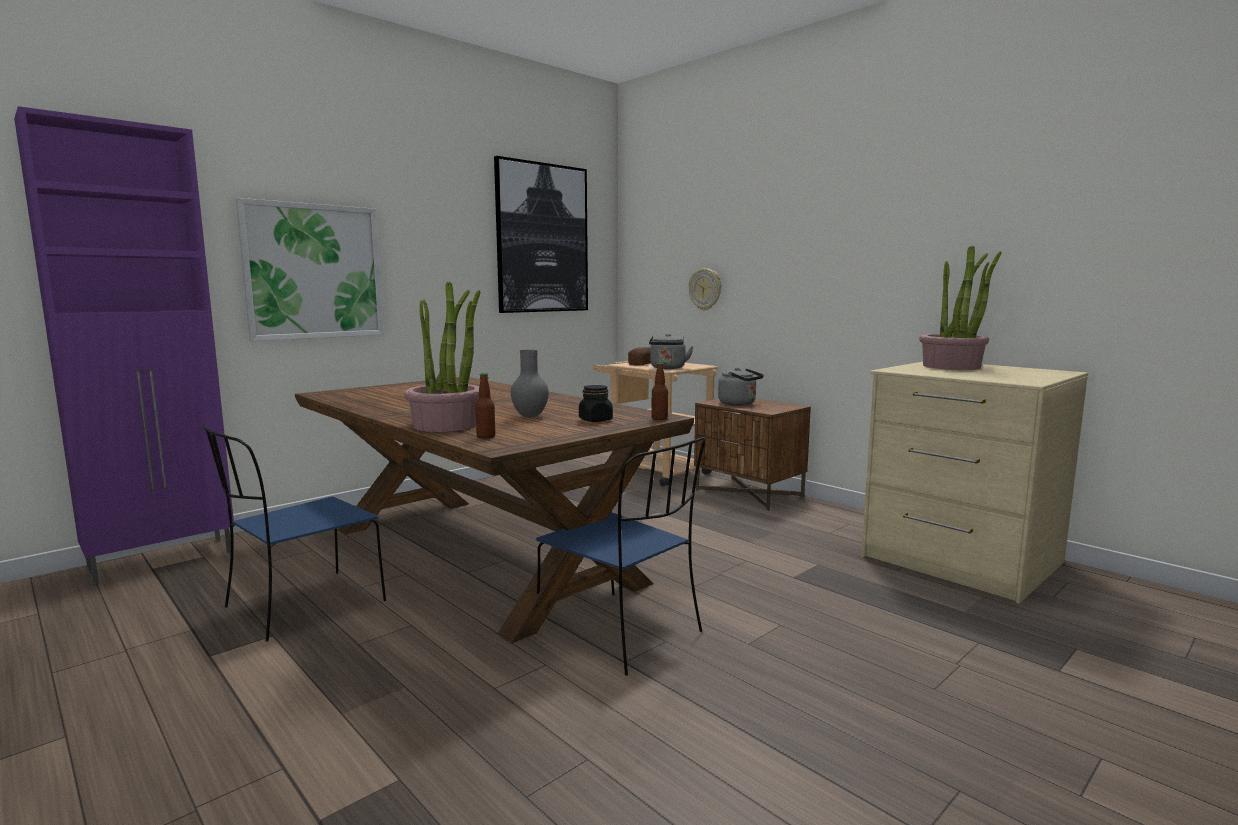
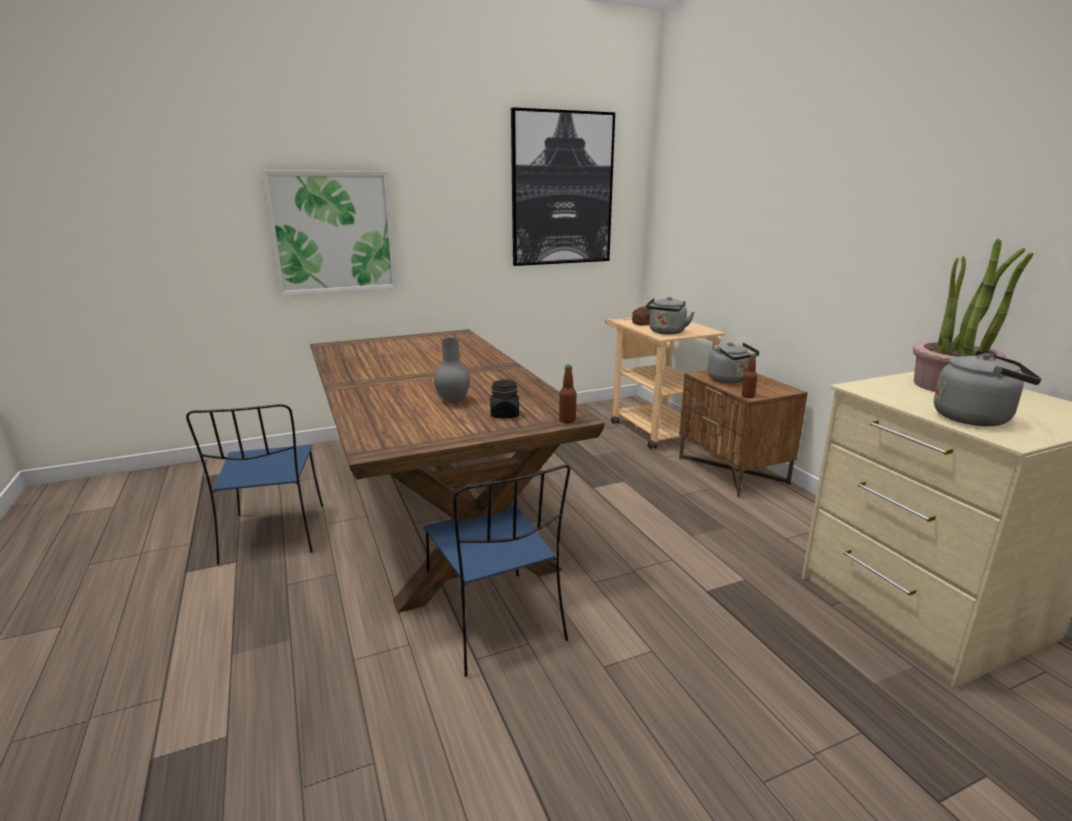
camera: 20 degrees right, 10 degrees up
purple cabinet [14,106,234,585] -> none
blue chair [202,426,386,642] -> blue chair turned 75 degrees counterclockwise [186,404,323,564]
potted plant [404,282,481,432] -> none
bottle [475,373,495,438] -> bottle moved to [742,354,757,398]
wall clock [689,268,721,310] -> none
none -> grey kettle [934,351,1042,426]

